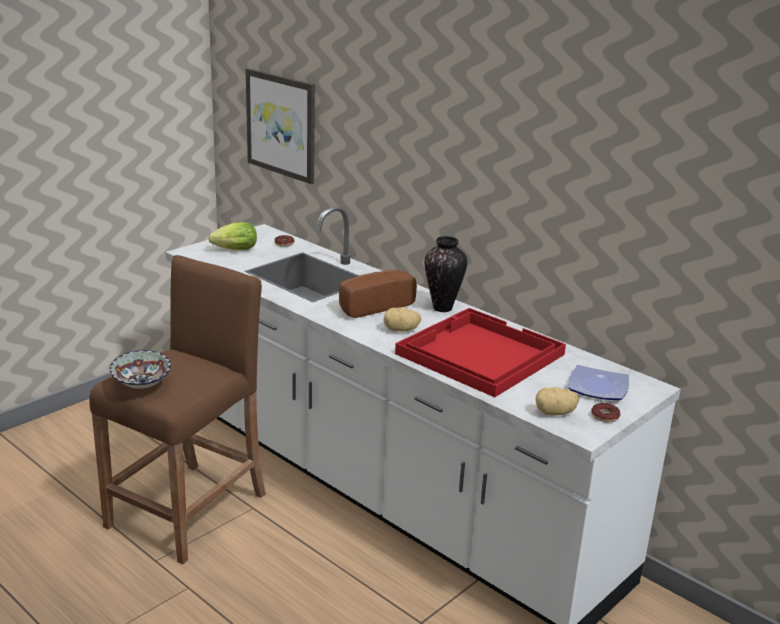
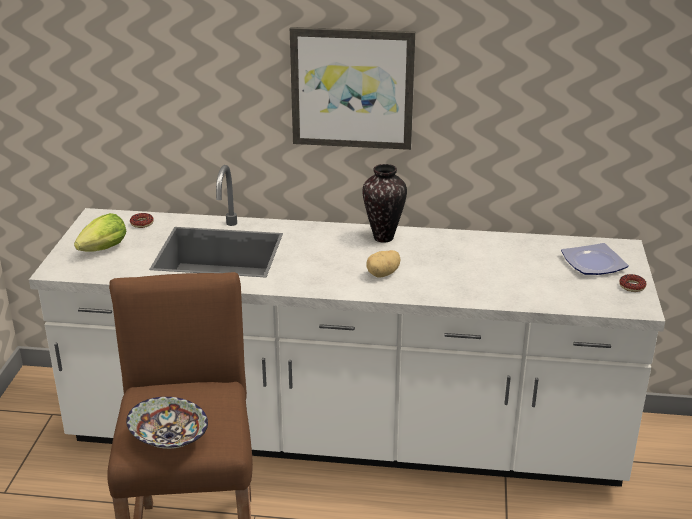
camera: 35 degrees left, 5 degrees up
picture [246,68,315,184] -> picture moved to [290,27,415,150]
bread [339,270,417,318] -> none
red tray [395,308,566,397] -> none
potato [536,387,579,416] -> none

